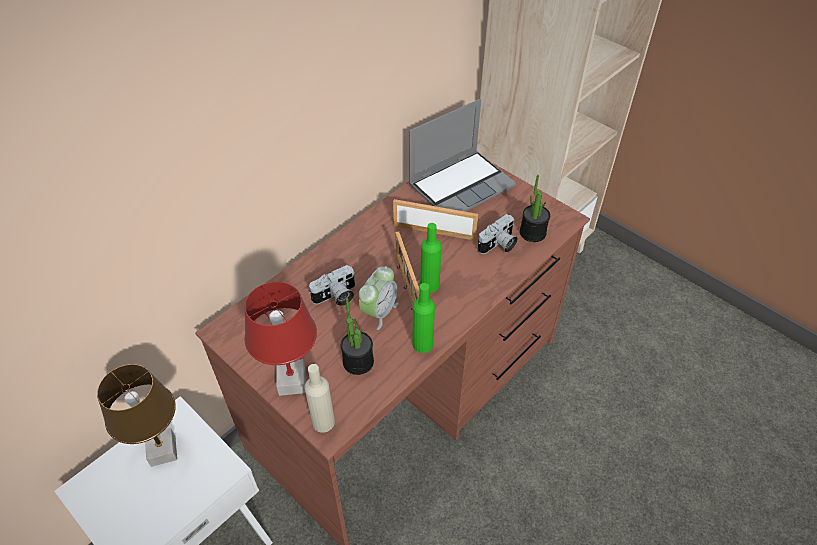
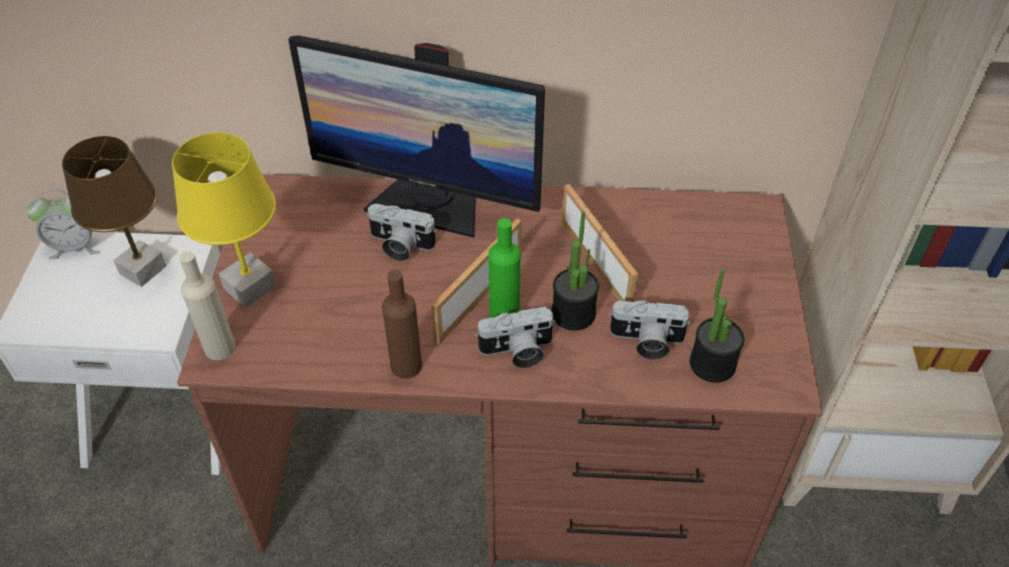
camera: 50 degrees right, 0 degrees up
red table lamp [244,282,317,396] -> yellow table lamp [172,132,277,308]
potted plant [340,298,374,375] -> potted plant moved to [552,211,599,331]
alarm clock [359,266,399,330] -> alarm clock moved to [26,190,100,259]
laptop [409,99,516,212] -> none
green bottle [413,283,435,353] -> brown bottle [382,270,422,379]
none -> monitor [288,35,545,238]
none -> camera [475,306,555,368]

